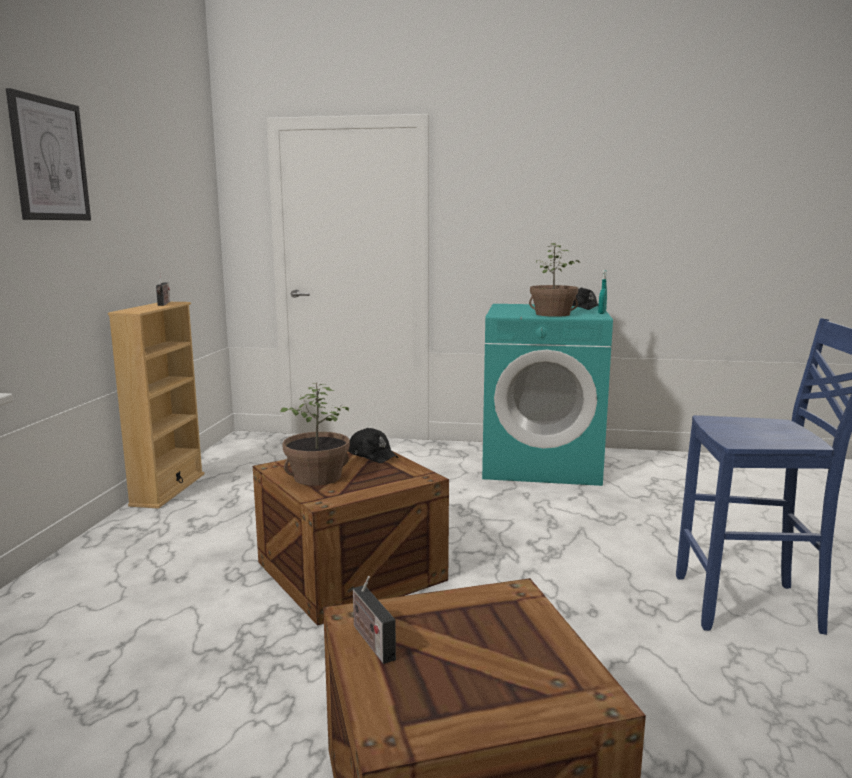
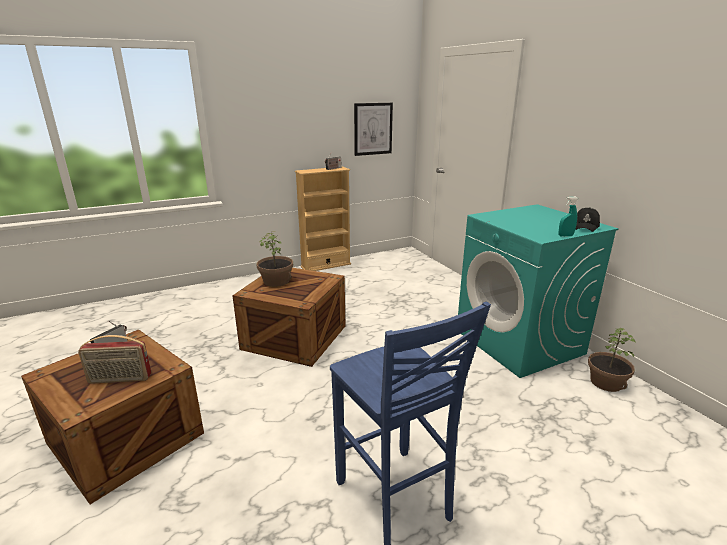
camera: 55 degrees right, 10 degrees up
picture [6,88,91,220] -> picture moved to [354,103,393,156]
black cap [348,428,398,463] -> none
potted plant [529,243,580,317] -> potted plant moved to [588,328,635,392]
none -> radio [78,335,151,384]

